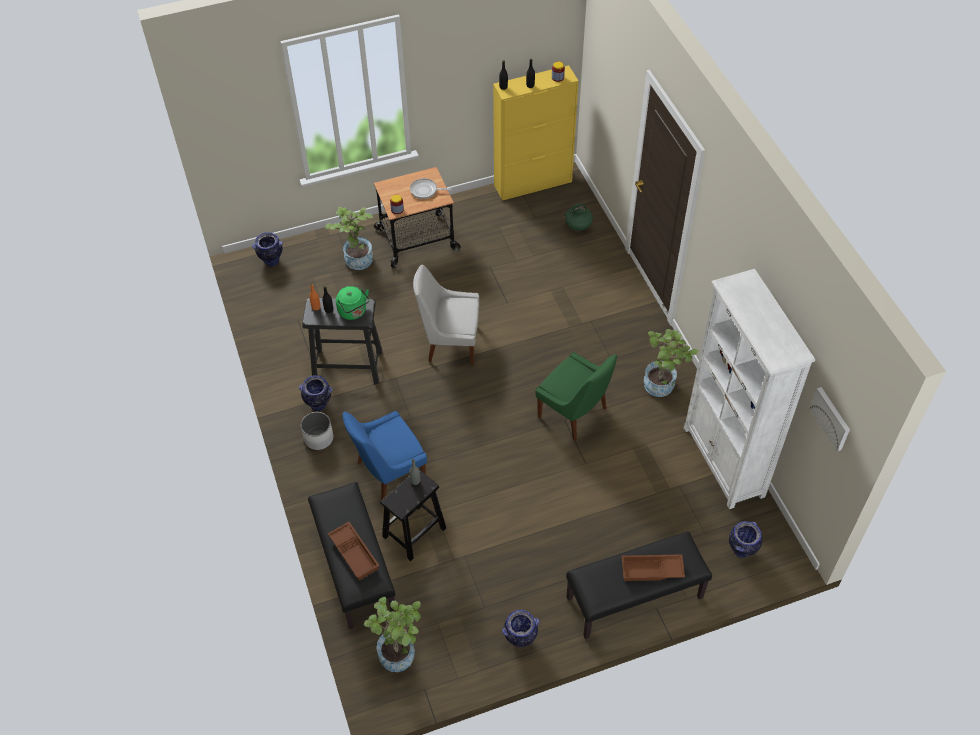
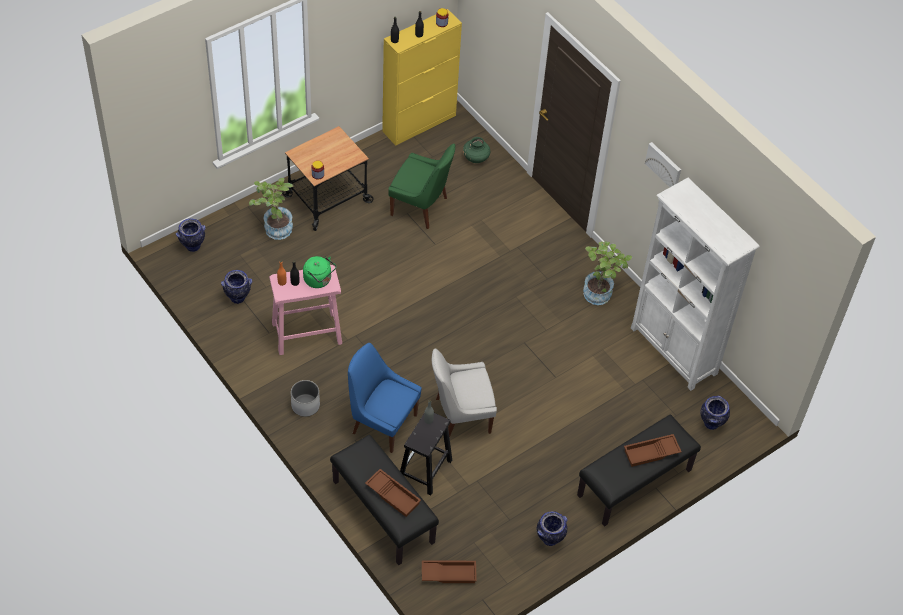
camera: 20 degrees left, 0 degrees up
vase [299,375,332,411] -> vase moved to [221,270,252,304]
black stool [302,298,382,384] -> pink stool [269,265,342,355]
blue chair [343,411,427,500] -> blue chair turned 75 degrees clockwise [348,343,422,453]
potted plant [364,597,422,672] -> brown tray [422,560,477,583]
frying pan [410,178,452,199] -> none
white chair [413,265,479,365] -> white chair moved to [432,348,497,438]
green chair [535,352,617,442] -> green chair moved to [388,143,455,229]
picture [810,387,850,451] -> picture moved to [645,142,681,187]

